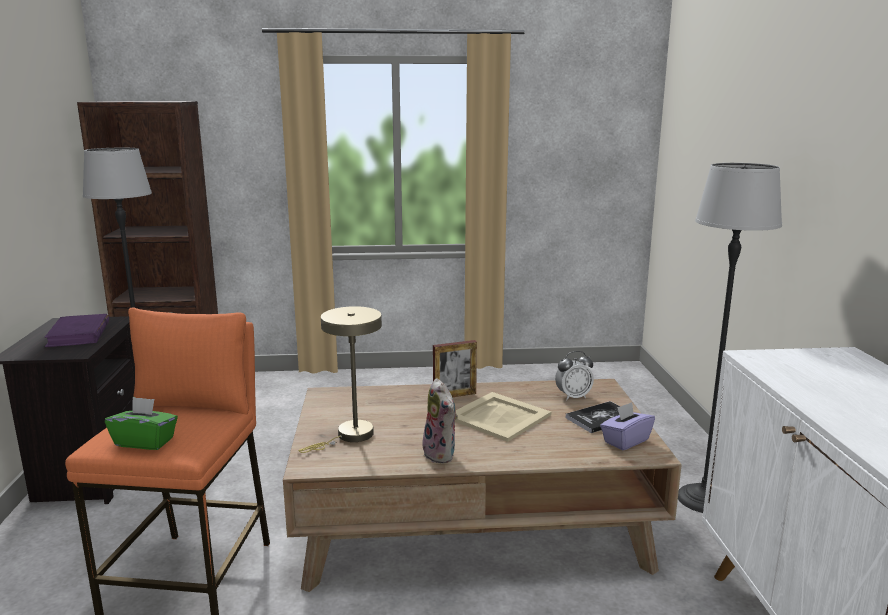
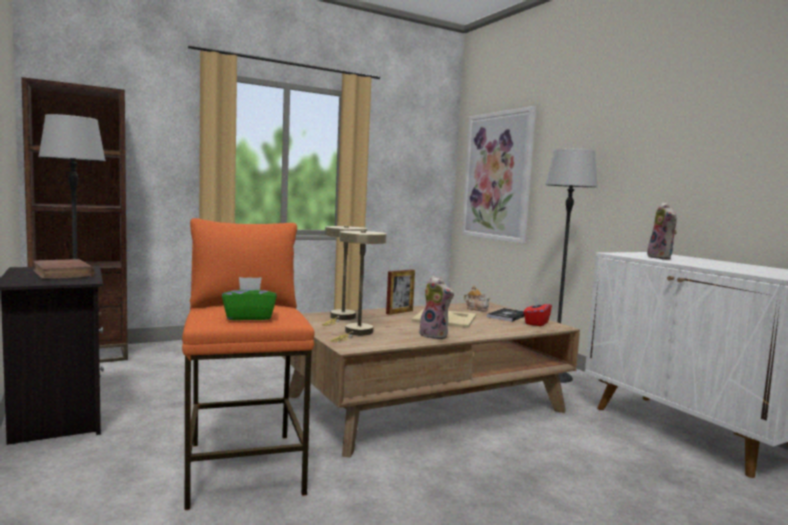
camera: 25 degrees left, 10 degrees down
purple book [45,314,109,347] -> brown book [33,259,95,279]
alarm clock [555,351,594,400] -> teapot [464,286,490,311]
purple tissue box [600,402,655,451] -> red tissue box [524,296,552,326]
none -> beige table lamp [322,226,367,326]
none -> picture [462,106,536,244]
none -> plush toy [647,202,677,259]

